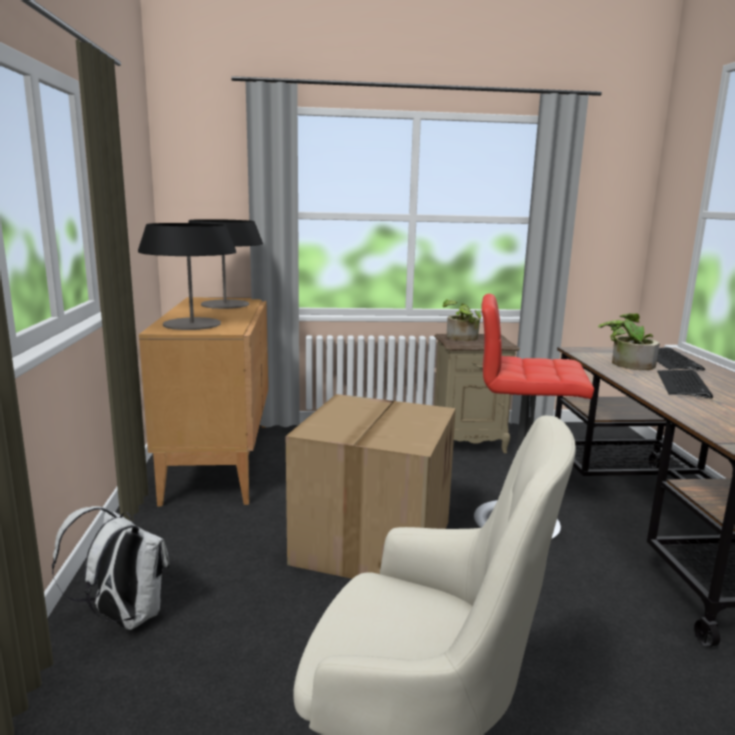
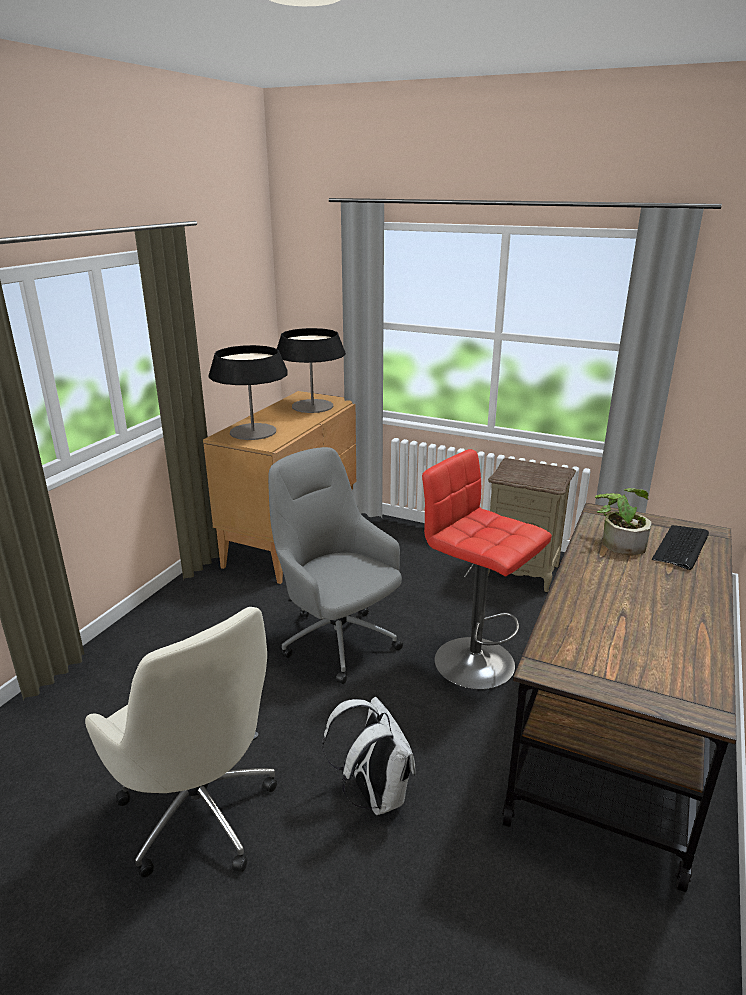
camera: 30 degrees right, 10 degrees up
white backpack [52,506,170,630] -> white backpack moved to [323,697,416,815]
cardboard box [286,394,456,579] -> grey office chair [268,447,403,684]
potted plant [442,299,482,341] -> none
keyboard [657,370,713,398] -> none

